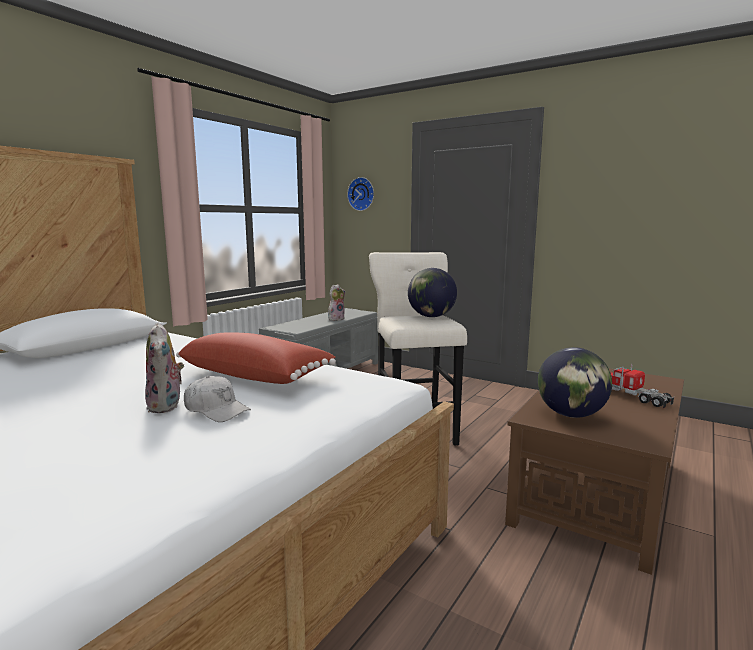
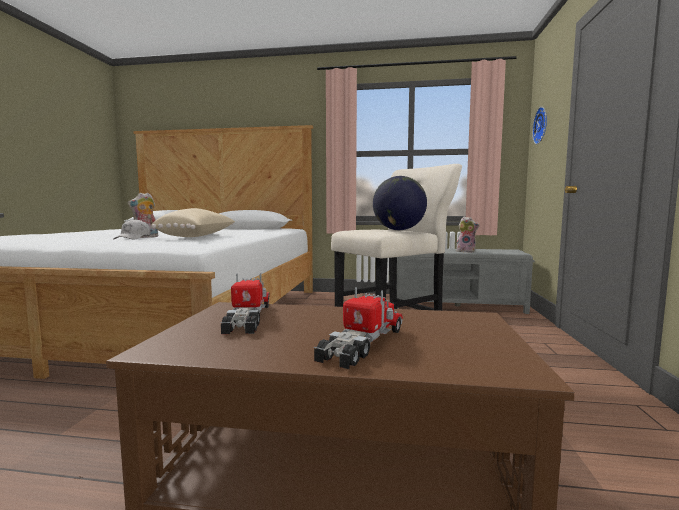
camera: 65 degrees right, 5 degrees down
red pillow [176,332,336,384] -> beige pillow [151,208,235,237]
globe [537,347,612,418] -> toy truck [220,273,270,334]

